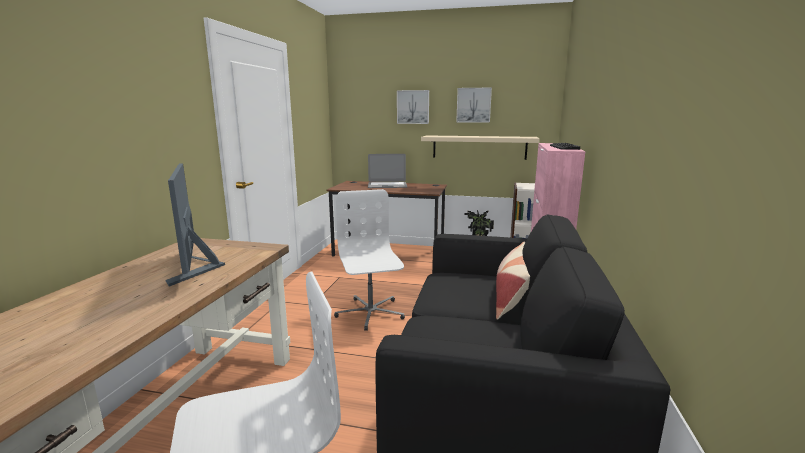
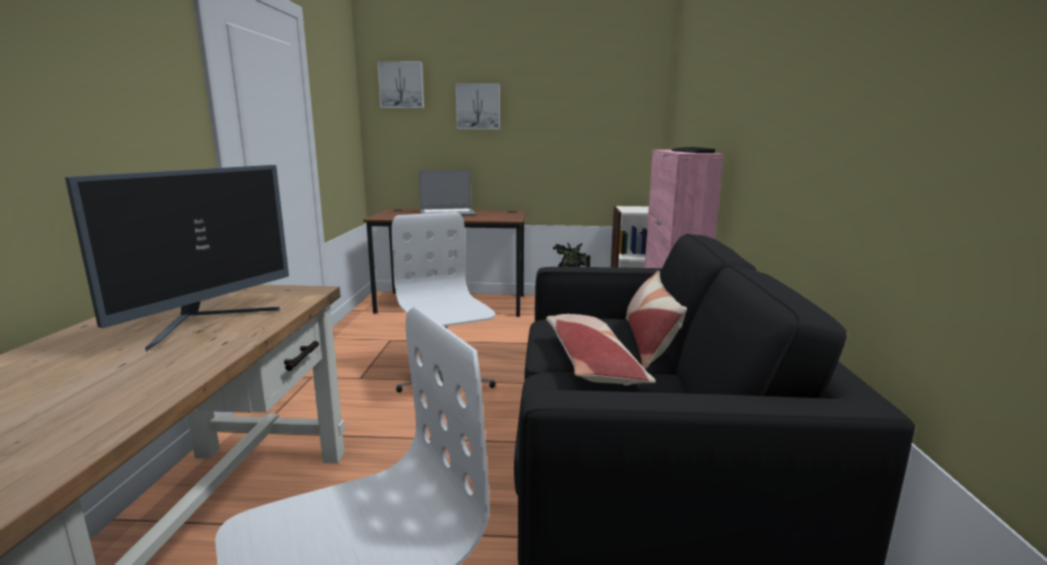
camera: 10 degrees left, 0 degrees up
monitor [165,163,225,286] -> monitor turned 120 degrees counterclockwise [65,165,289,351]
beige shelf [421,135,540,160] -> none
picture [456,88,492,123] -> picture moved to [377,62,424,108]
none -> pillow [546,314,656,385]

